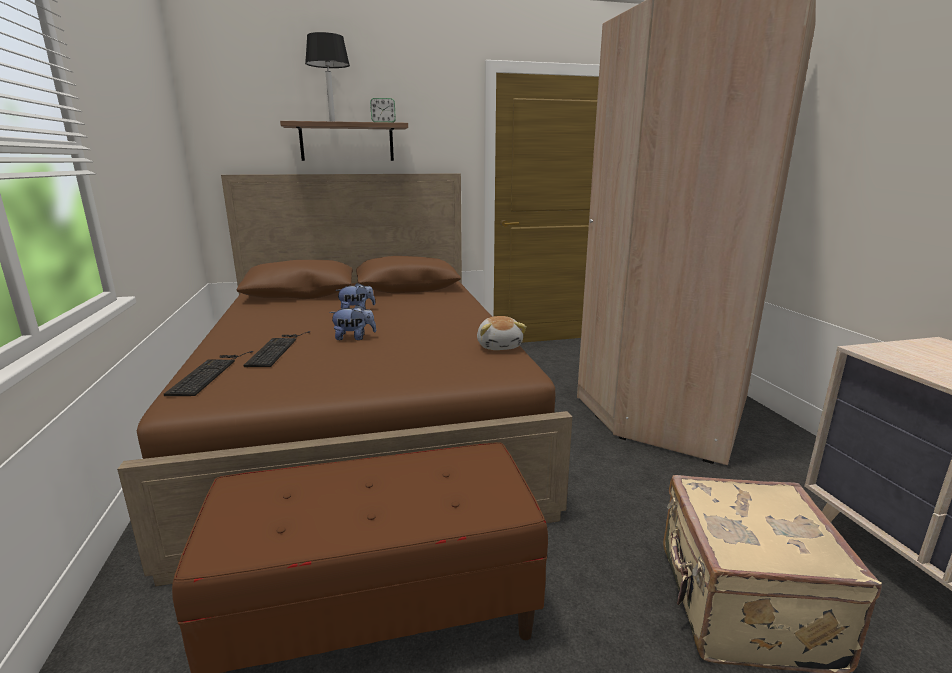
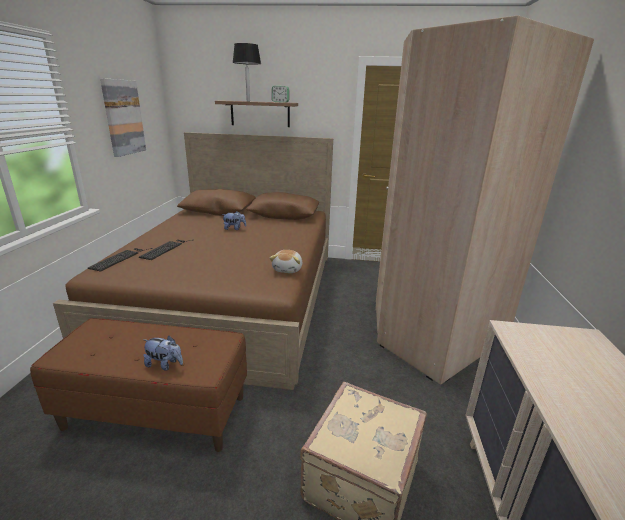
camera: 20 degrees right, 5 degrees up
plush toy [329,305,376,340] -> plush toy moved to [143,336,183,370]
none -> picture [100,78,146,157]

